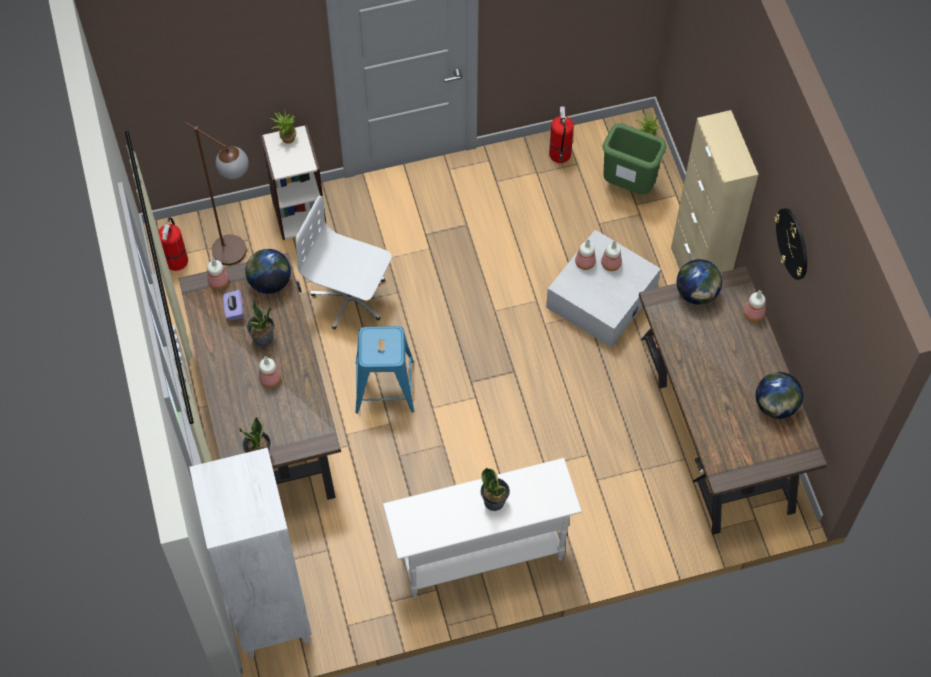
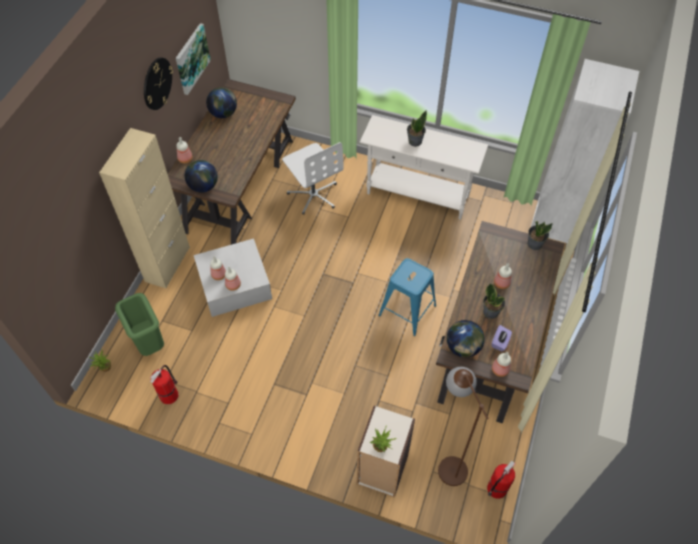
camera: 145 degrees left, 5 degrees down
white office chair [296,196,391,329] -> white office chair moved to [282,142,344,215]
none -> picture [176,23,211,95]

